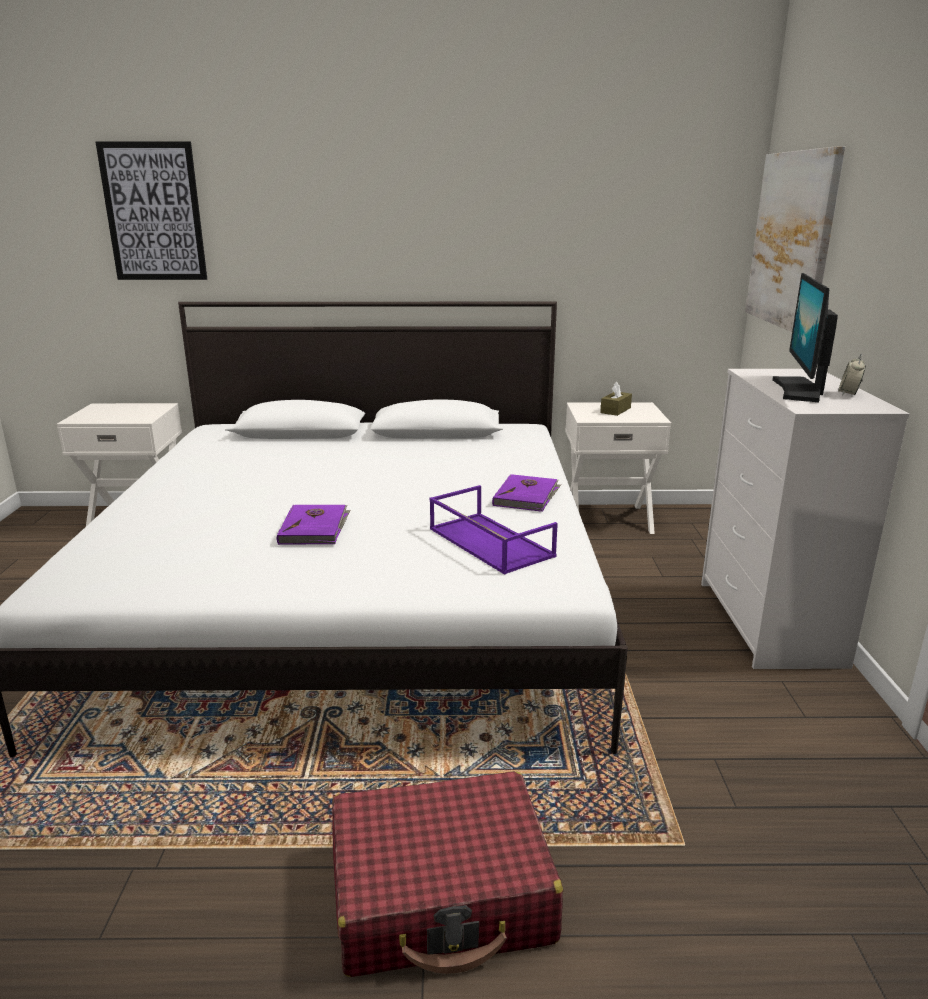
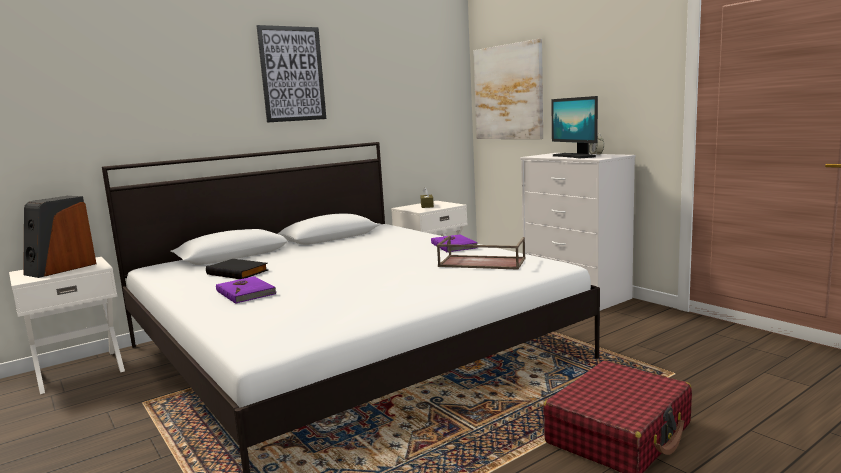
camera: 35 degrees left, 10 degrees down
picture [95,141,207,280] -> picture moved to [256,25,326,123]
purple book [277,505,350,545] -> purple book moved to [216,276,276,304]
purple tray [430,485,558,575] -> brown tray [437,236,526,270]
none -> speaker [23,196,96,278]
none -> black book [206,259,268,279]

